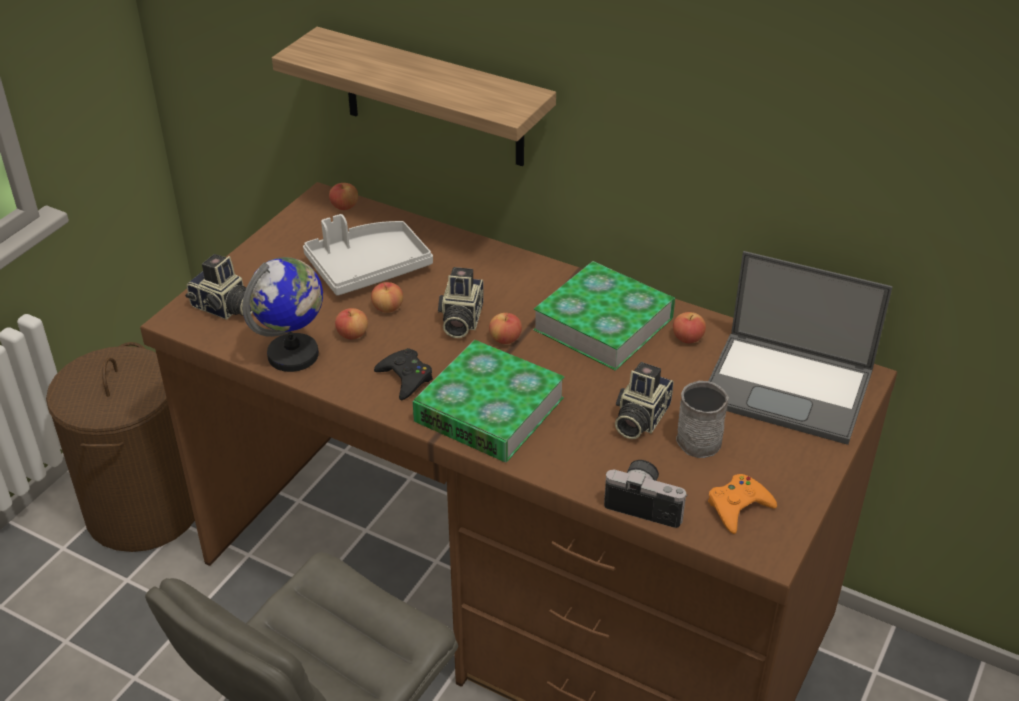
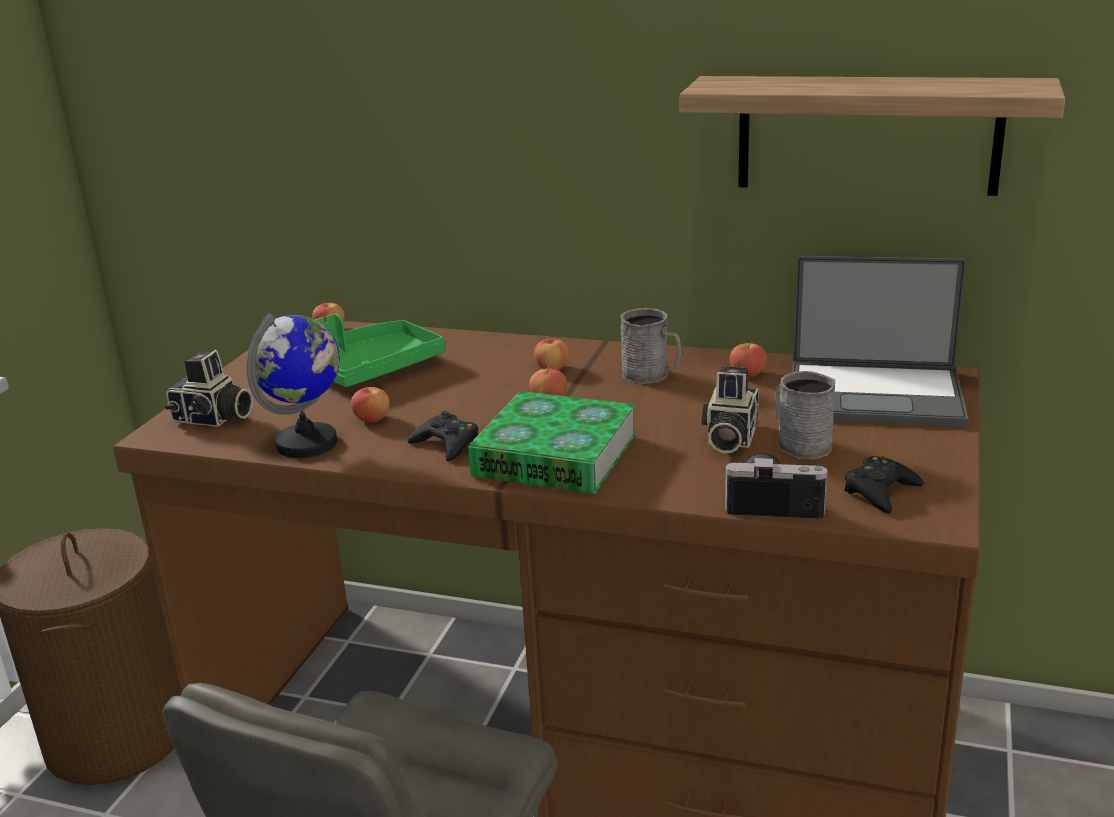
camera: 10 degrees left, 15 degrees down
shelf [272,27,556,166] -> shelf moved to [680,76,1065,196]
grey tray [303,214,433,296] -> green tray [315,314,446,387]
apple [371,282,403,313] -> apple moved to [534,336,569,370]
camera [438,267,484,338] -> none
book [533,261,675,371] -> grey mug [621,308,681,384]
orange game controller [708,474,777,534] -> black game controller [844,456,924,513]

